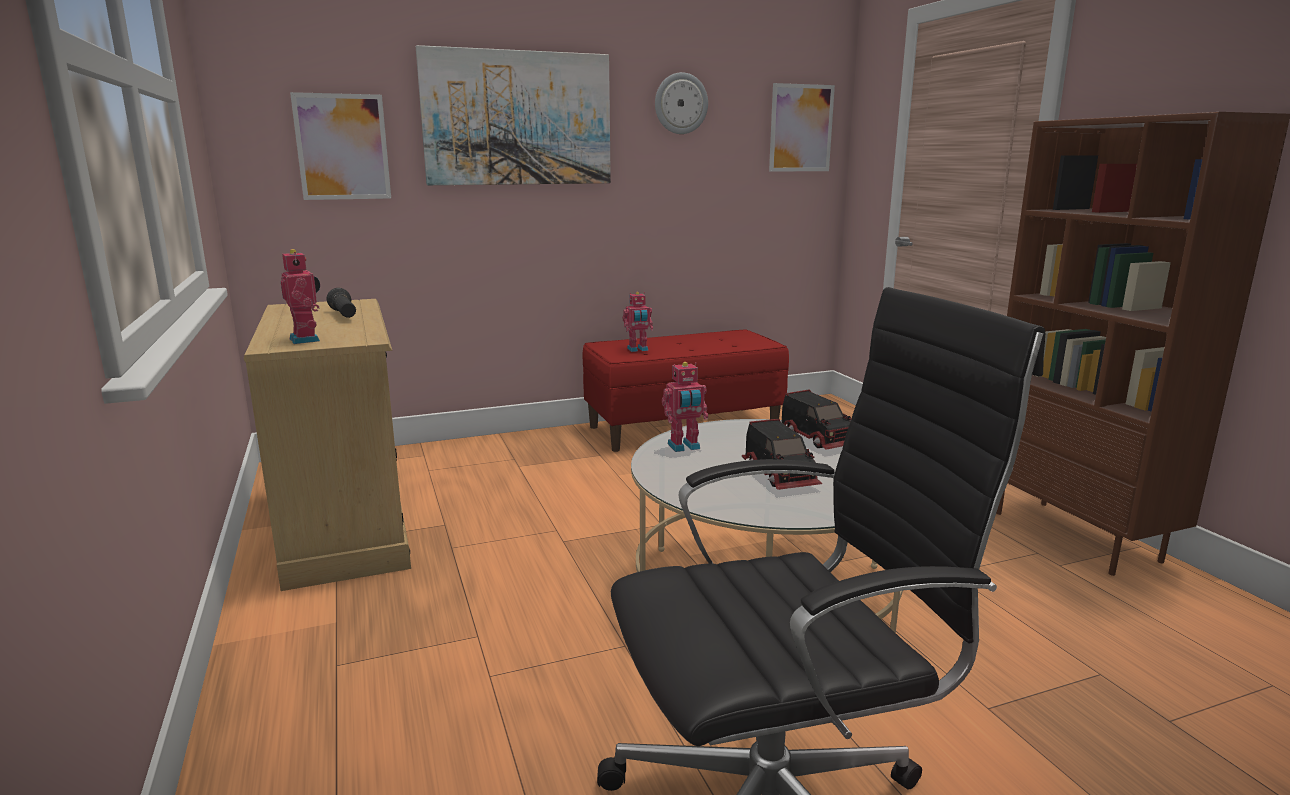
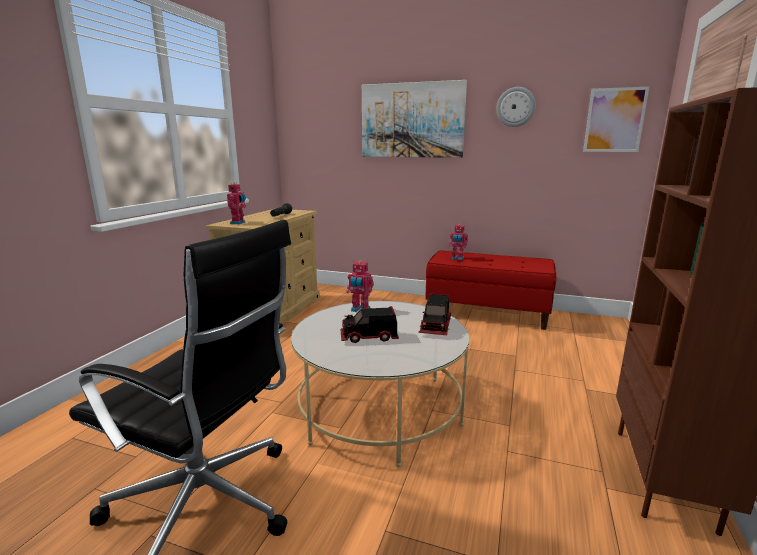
camera: 40 degrees right, 0 degrees up
picture [290,92,391,200] -> none
toy truck [742,419,822,490] -> toy truck turned 60 degrees clockwise [340,306,399,343]

